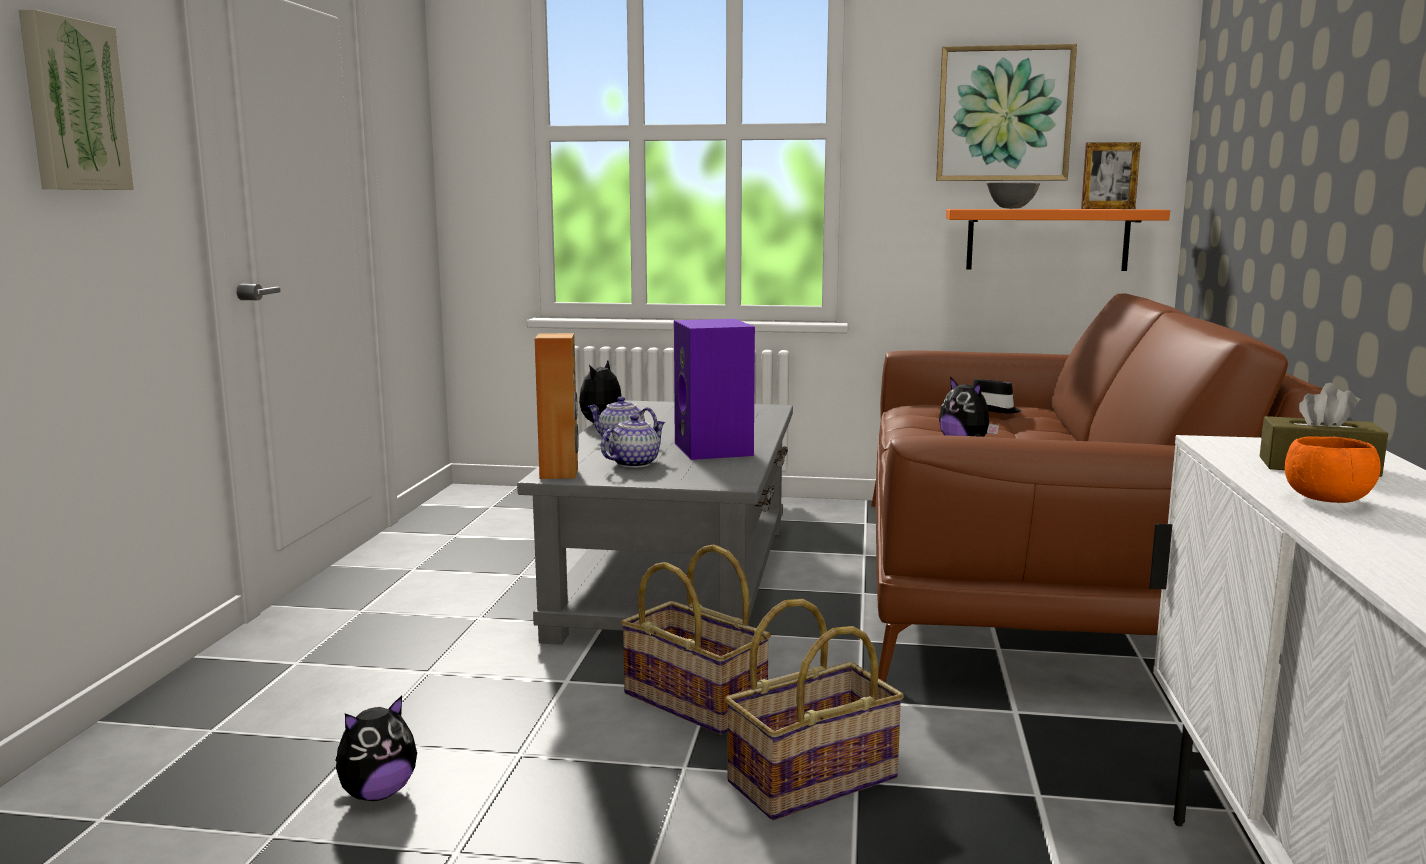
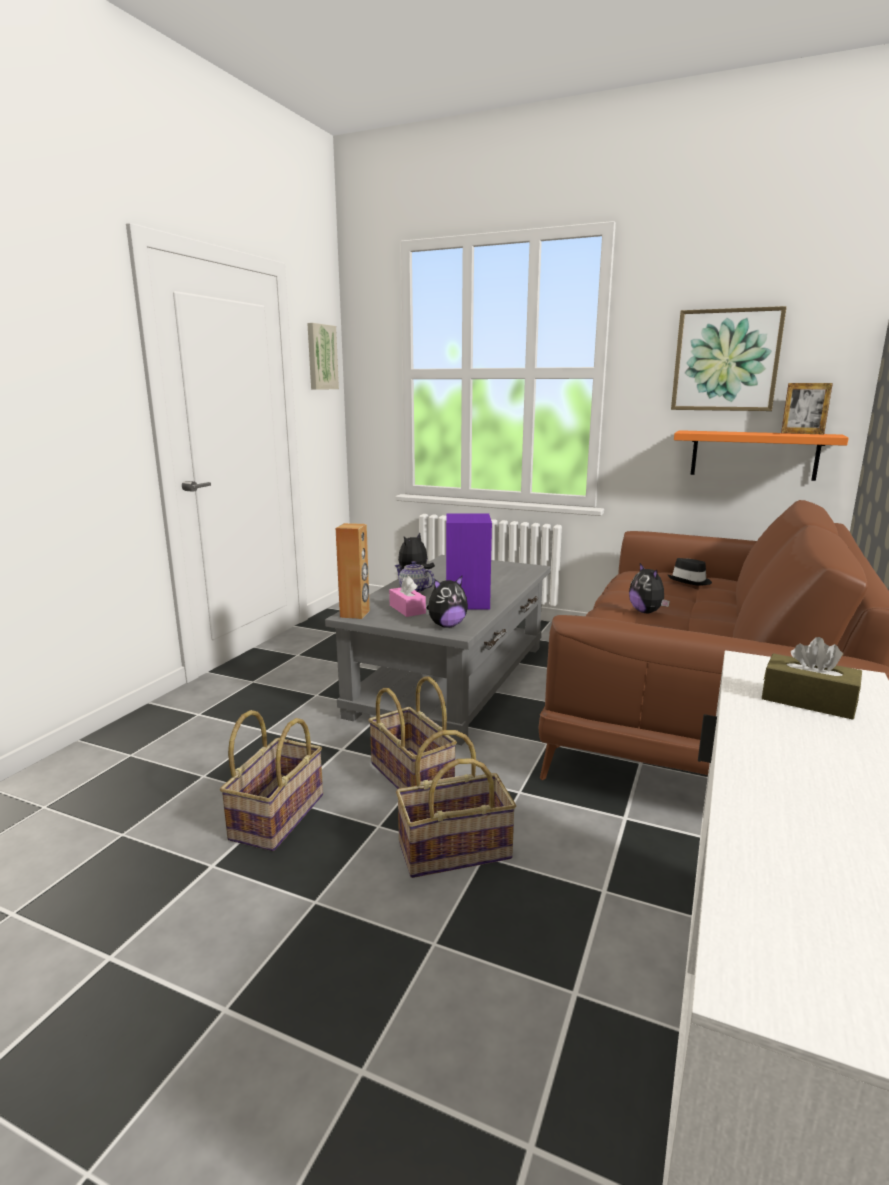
camera: 15 degrees right, 5 degrees up
picture [19,9,134,190] -> picture moved to [307,323,339,390]
plush toy [335,696,417,801] -> plush toy moved to [427,576,468,628]
teapot [601,415,666,468] -> pink tissue box [389,576,426,617]
grey bowl [987,182,1040,209] -> none
orange bowl [1285,436,1381,503] -> none
none -> basket [220,710,323,851]

